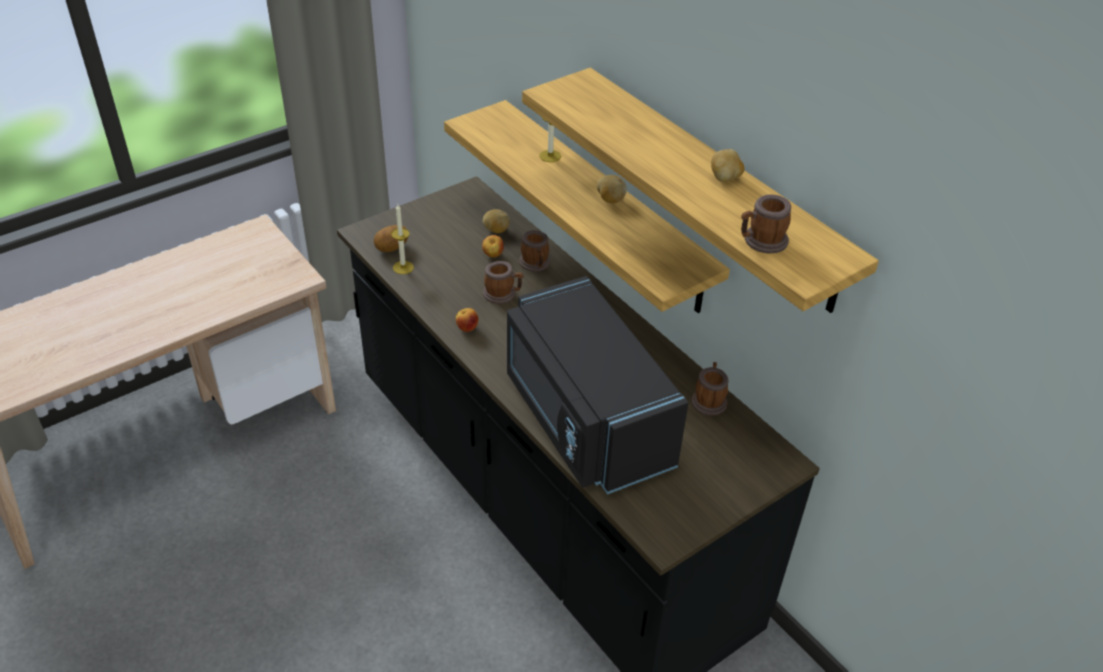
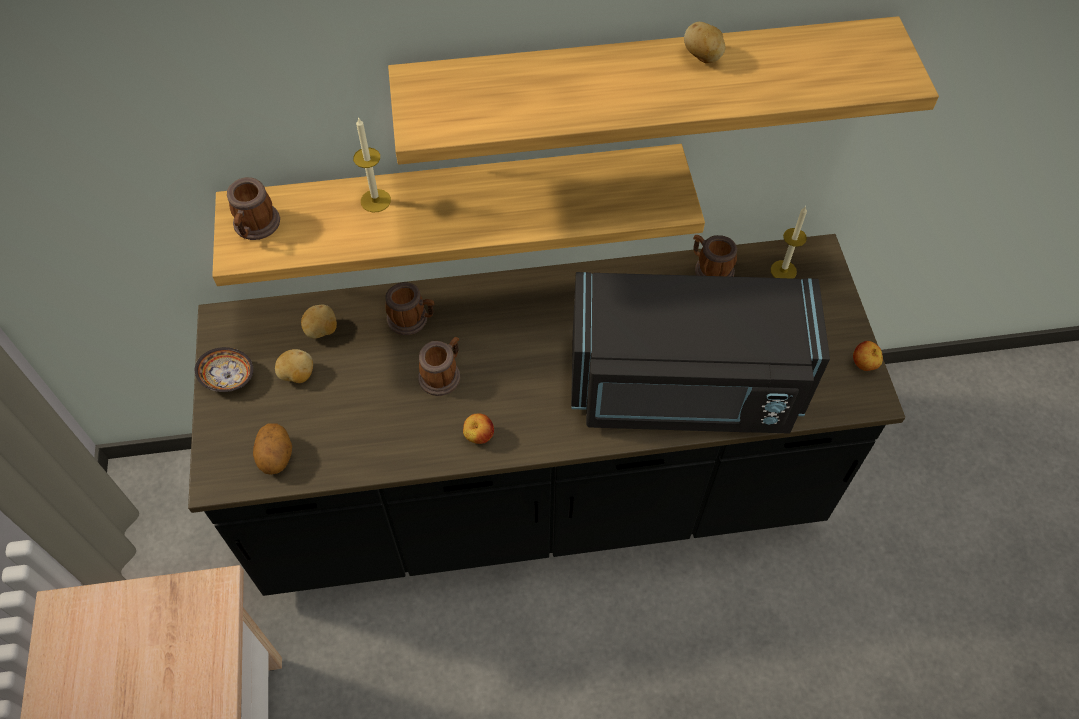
camera: 60 degrees left, 15 degrees up
candle [391,204,414,274] -> candle moved to [771,206,807,279]
apple [482,235,504,257] -> apple moved to [853,341,883,371]
potato [597,175,627,203] -> potato moved to [275,349,313,383]
mug [741,194,791,254] -> mug moved to [227,177,280,240]
none -> bowl [195,347,253,392]

